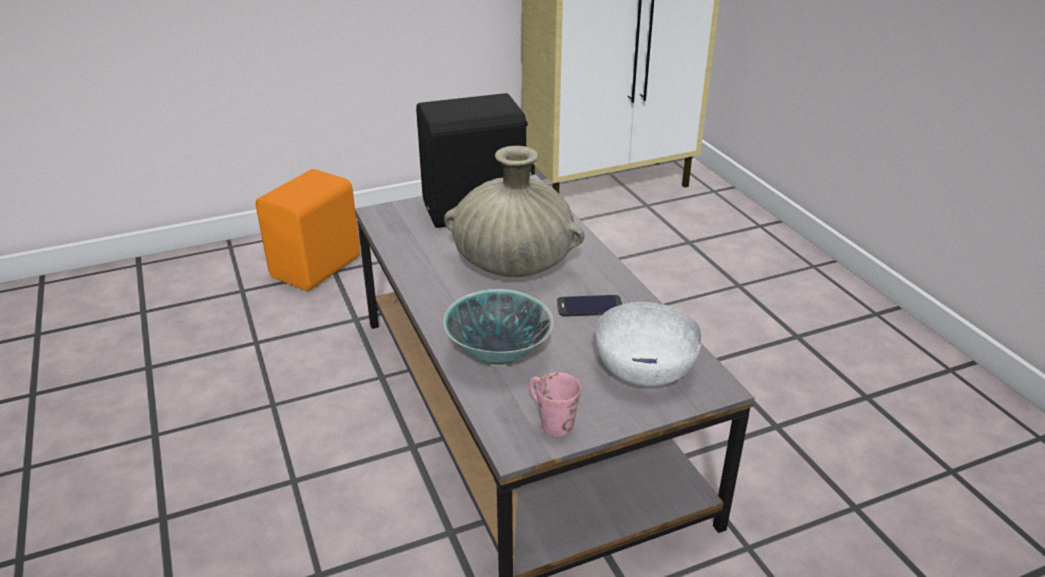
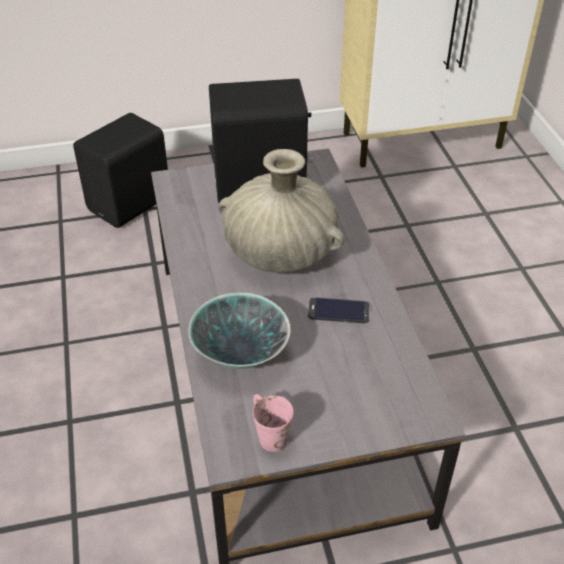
camera: 10 degrees right, 10 degrees up
orange speaker [256,169,360,291] -> black speaker [73,113,168,228]
white bowl [595,302,702,387] -> none

